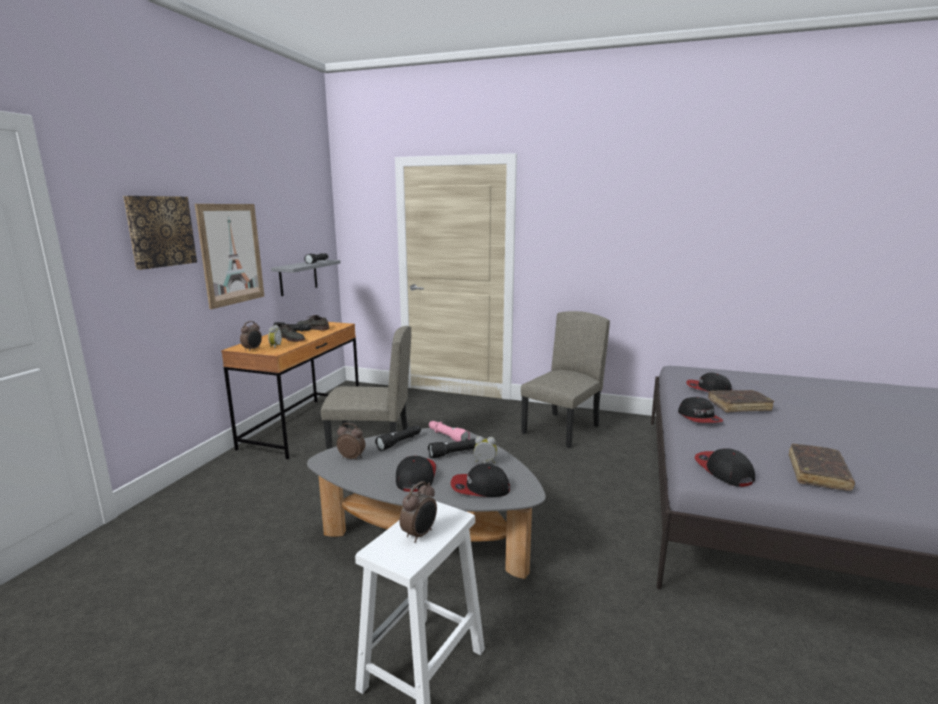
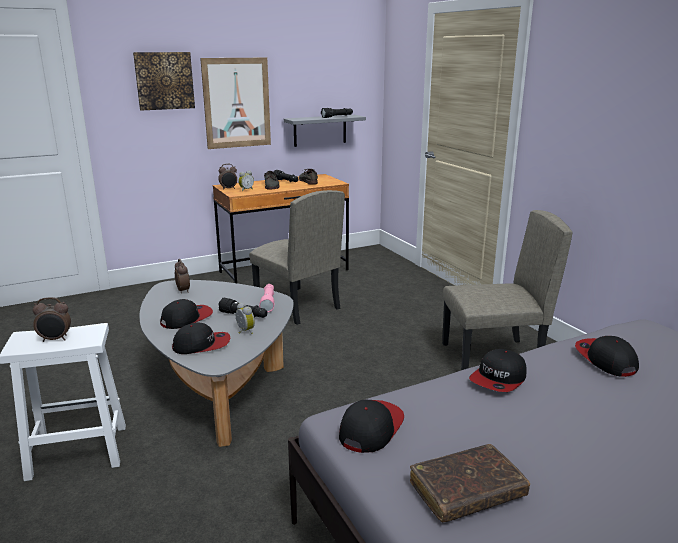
camera: 45 degrees right, 5 degrees up
black flashlight [375,425,421,451] -> none
cap [451,464,510,497] -> cap turned 120 degrees clockwise [172,323,230,354]
brown book [708,390,774,413] -> none

